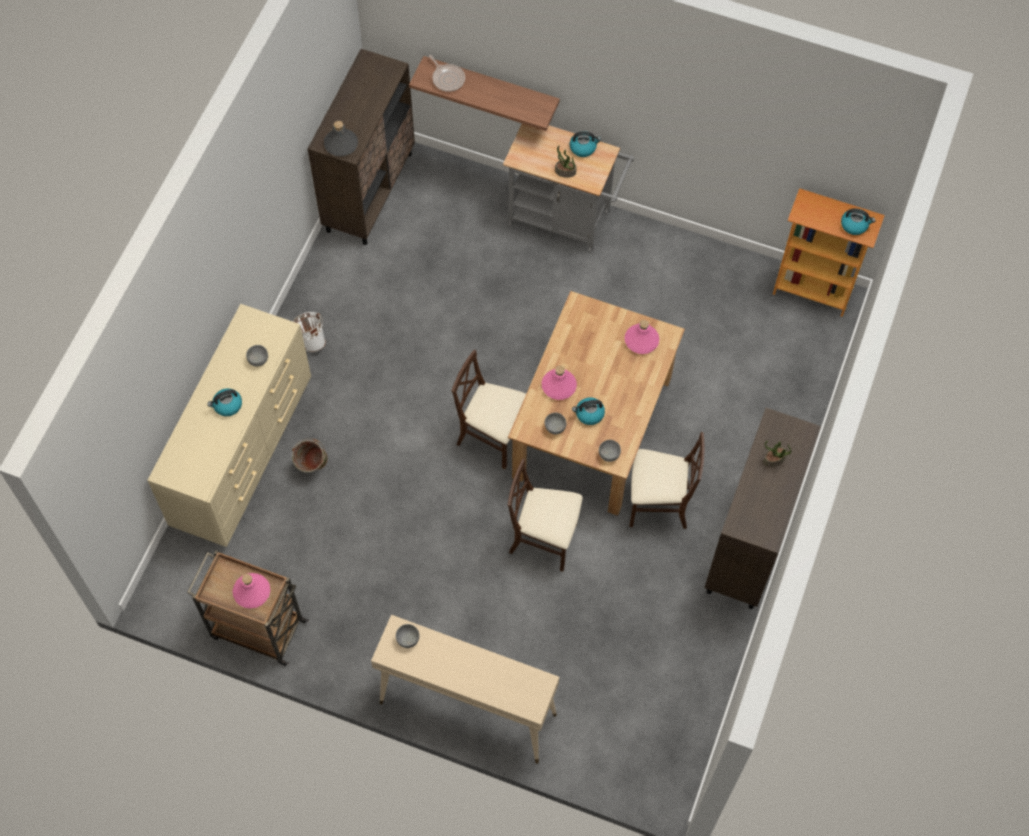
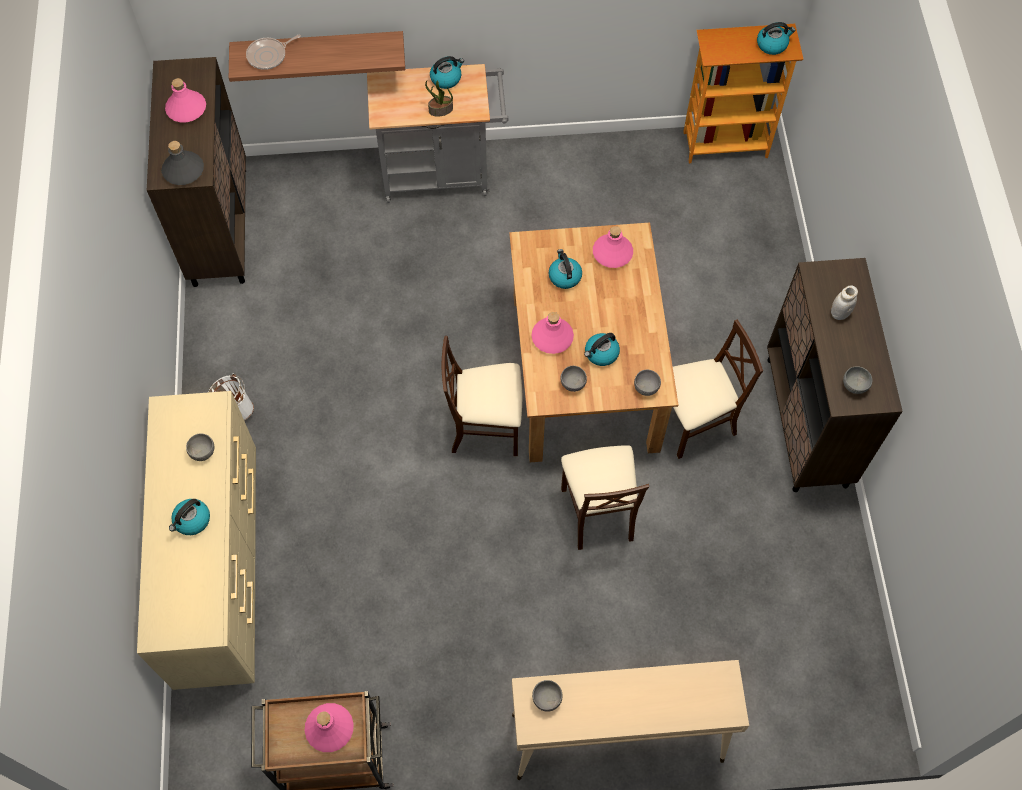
camera: 25 degrees left, 0 degrees up
green bucket [292,438,328,472] -> none
frying pan [429,55,465,92] -> frying pan turned 120 degrees clockwise [246,34,301,70]
beige chair [508,459,583,572] -> beige chair turned 90 degrees counterclockwise [561,445,649,550]
potted plant [764,441,791,467] -> white jar [831,285,858,320]
none -> pink bottle [165,78,206,122]
none -> kettle [549,249,582,289]
none -> grey bowl [843,366,872,394]

